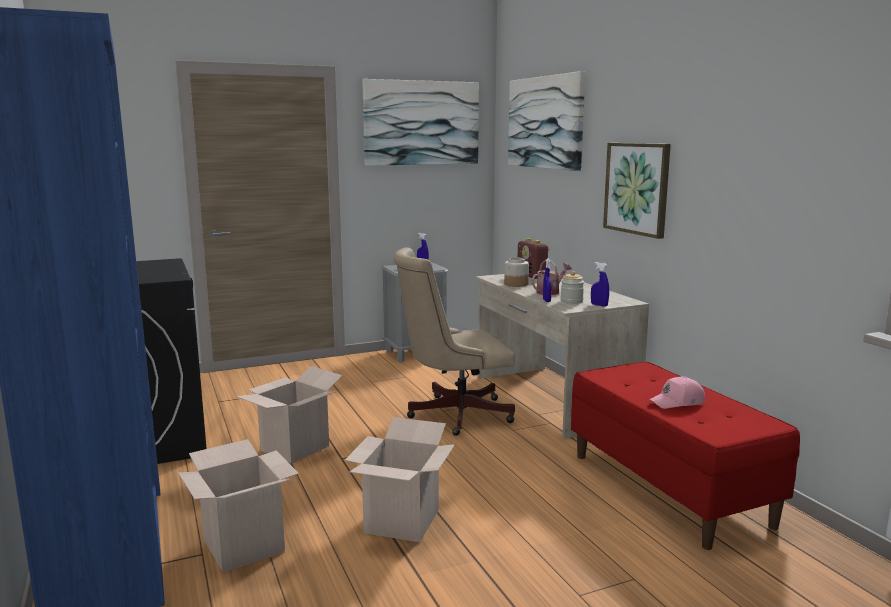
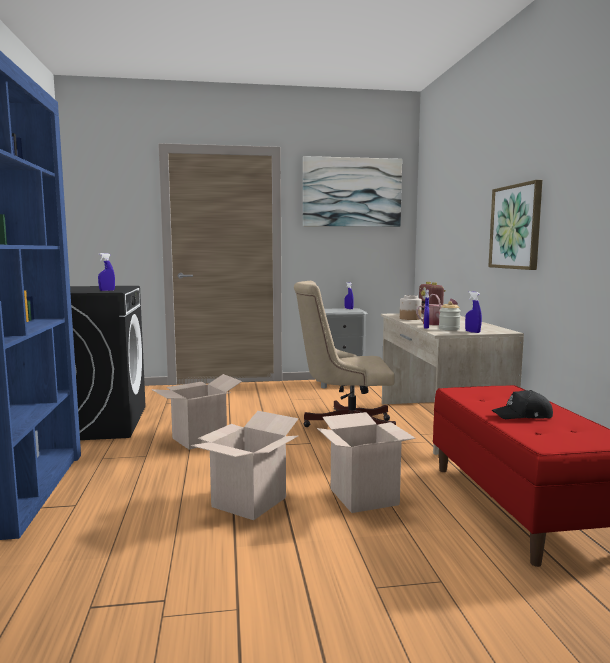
camera: 15 degrees right, 5 degrees down
cardboard box [178,439,299,573] -> cardboard box moved to [317,412,416,513]
picture [508,71,585,171] -> none
pink cap [649,377,705,409] -> black cap [492,390,553,419]
none -> blue spray bottle [98,253,115,291]

